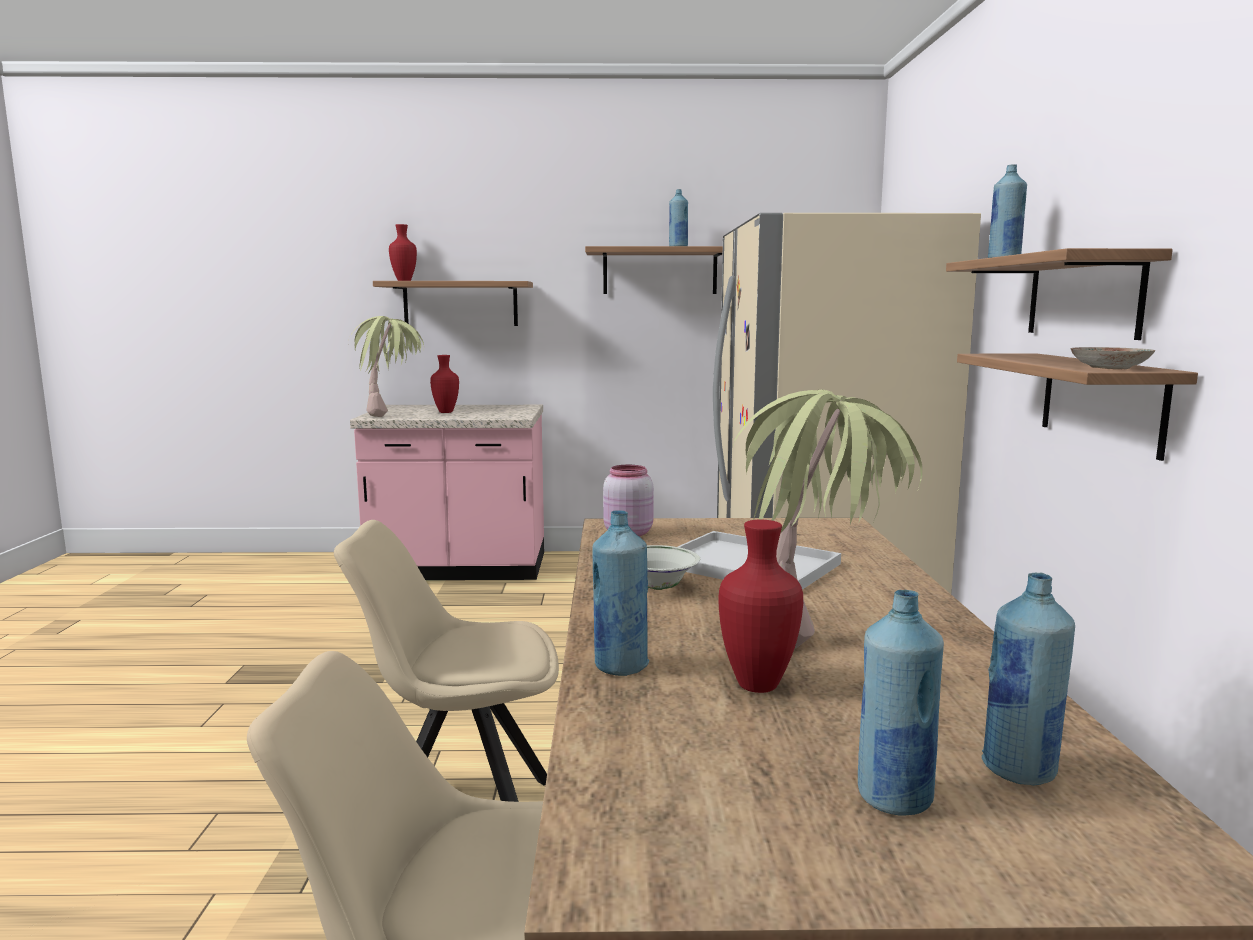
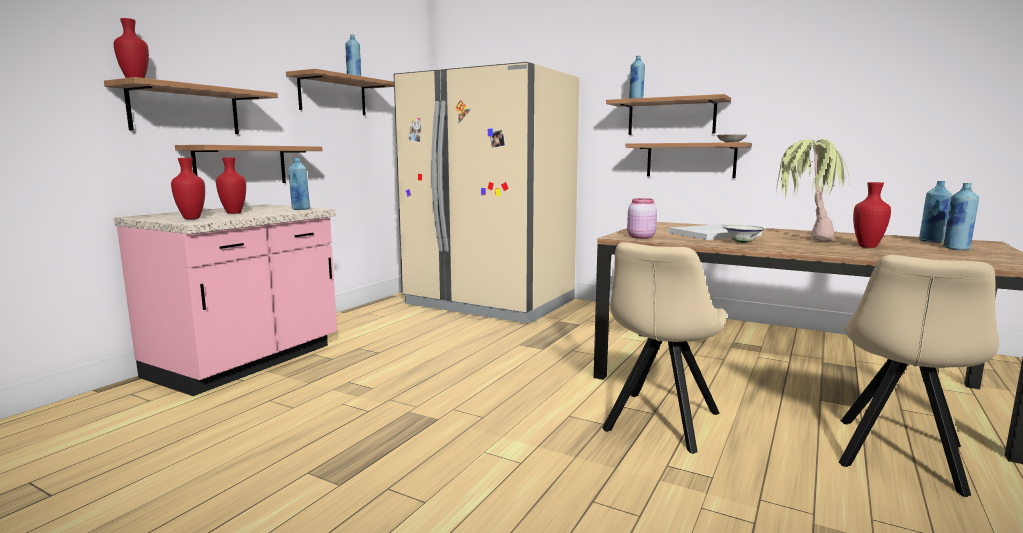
camera: 60 degrees left, 0 degrees up
potted plant [349,316,424,417] -> red vase [171,158,205,219]
blue bottle [593,510,649,676] -> blue bottle moved to [288,157,310,210]
none -> shelf [175,145,323,183]

